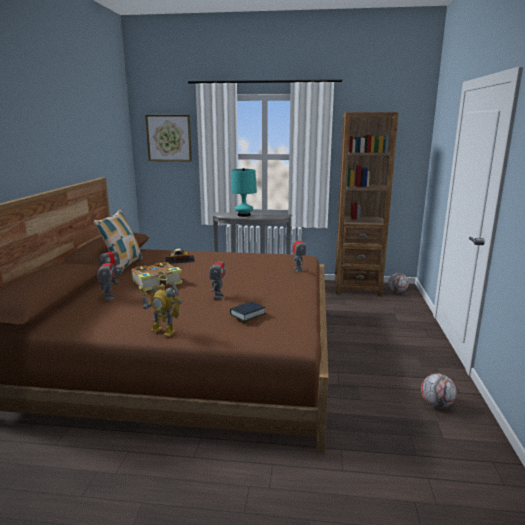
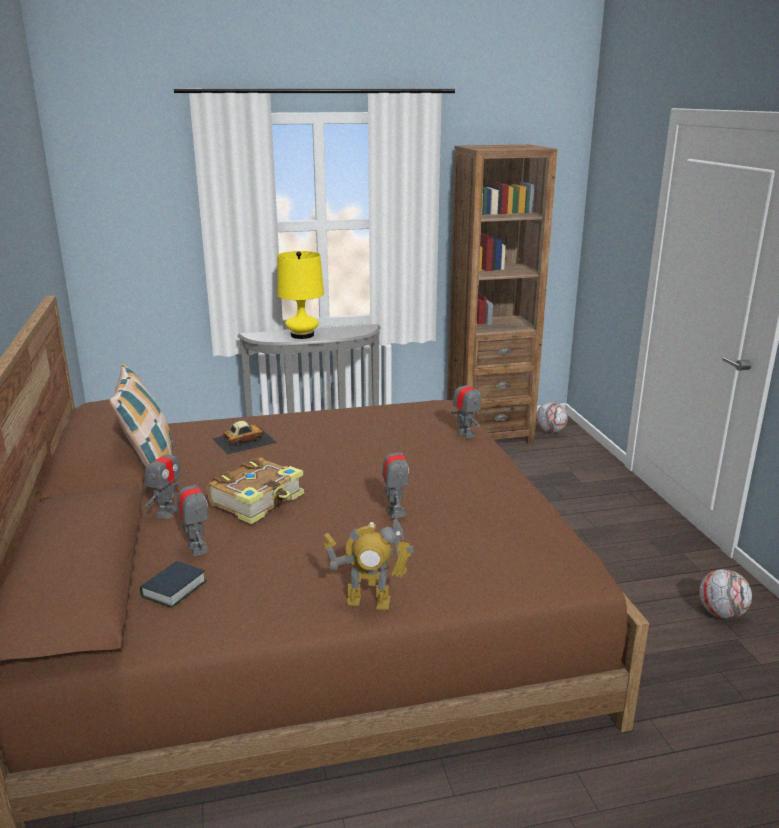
camera: 20 degrees left, 5 degrees up
picture [145,115,192,161] -> none
book [230,302,266,321] -> book moved to [140,561,207,608]
turquoise table lamp [231,168,257,217] -> yellow table lamp [277,251,324,339]

